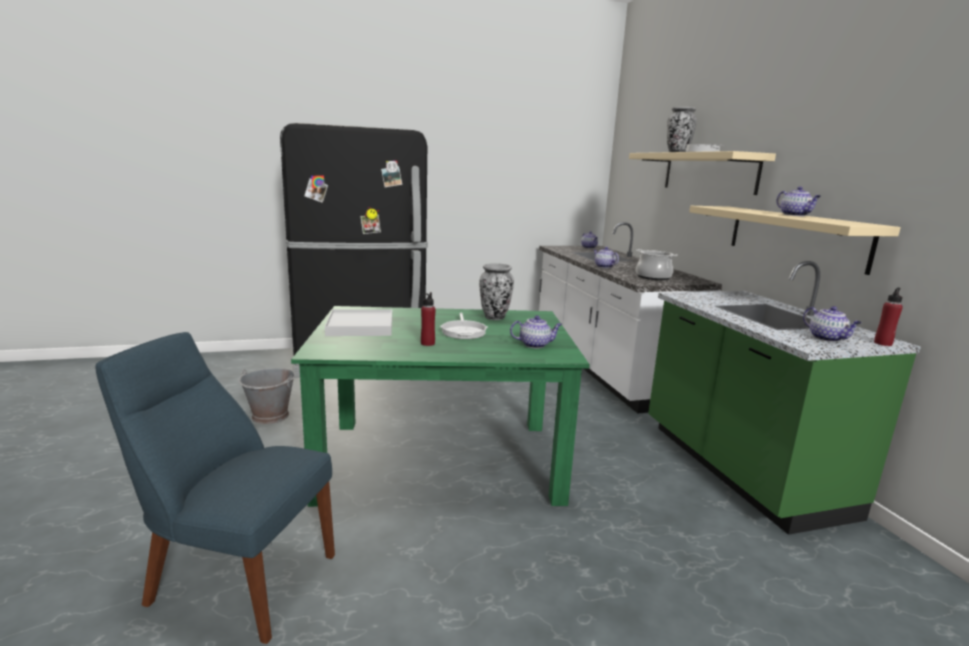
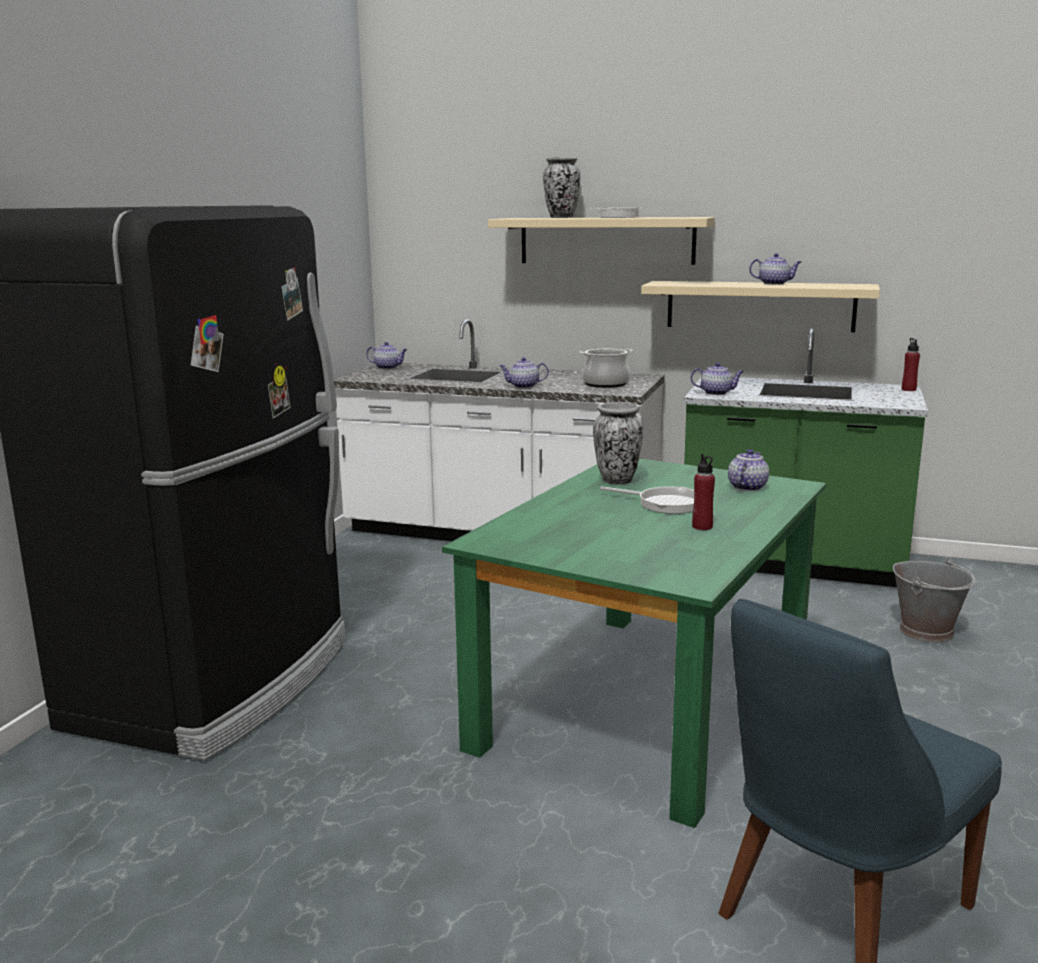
camera: 55 degrees left, 0 degrees up
grey bucket [238,368,295,424] -> grey bucket moved to [893,557,976,643]
white tray [325,309,392,336] -> none
teapot [803,306,862,342] -> teapot moved to [691,363,744,395]

